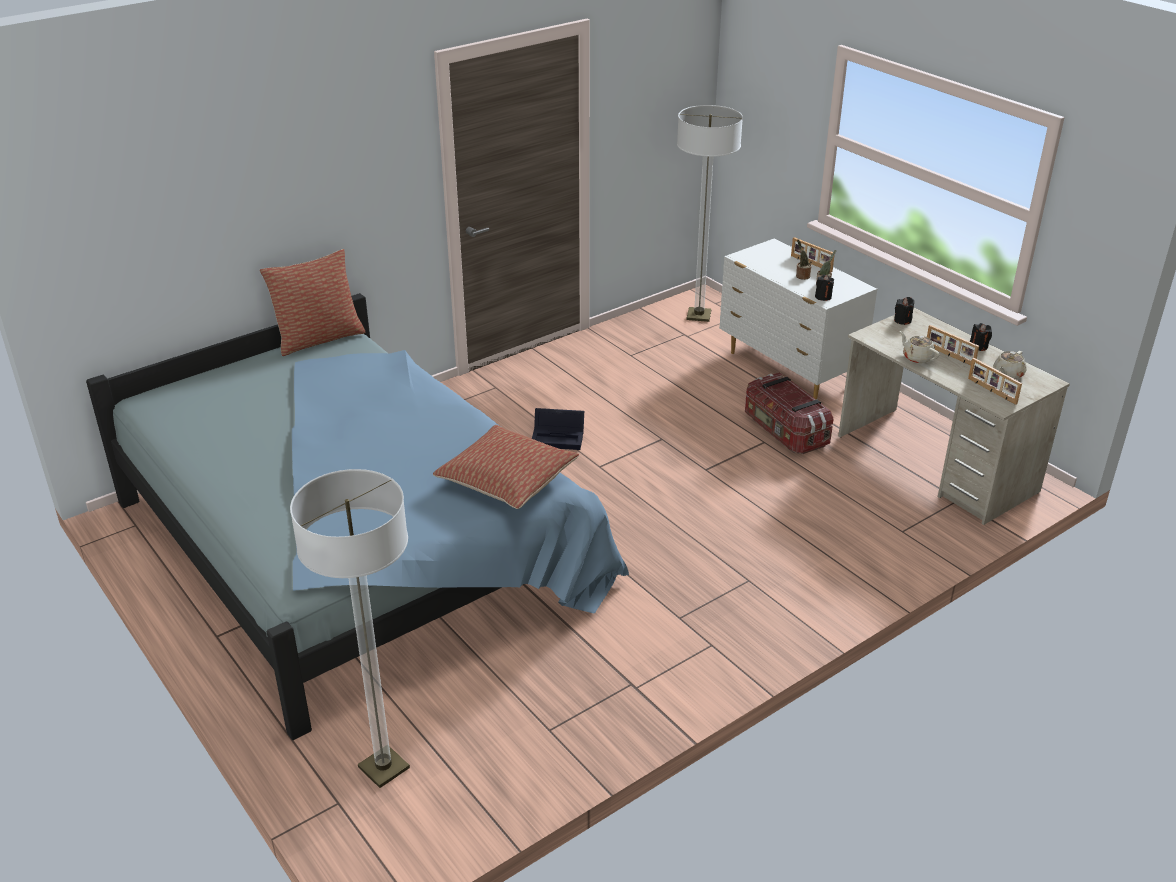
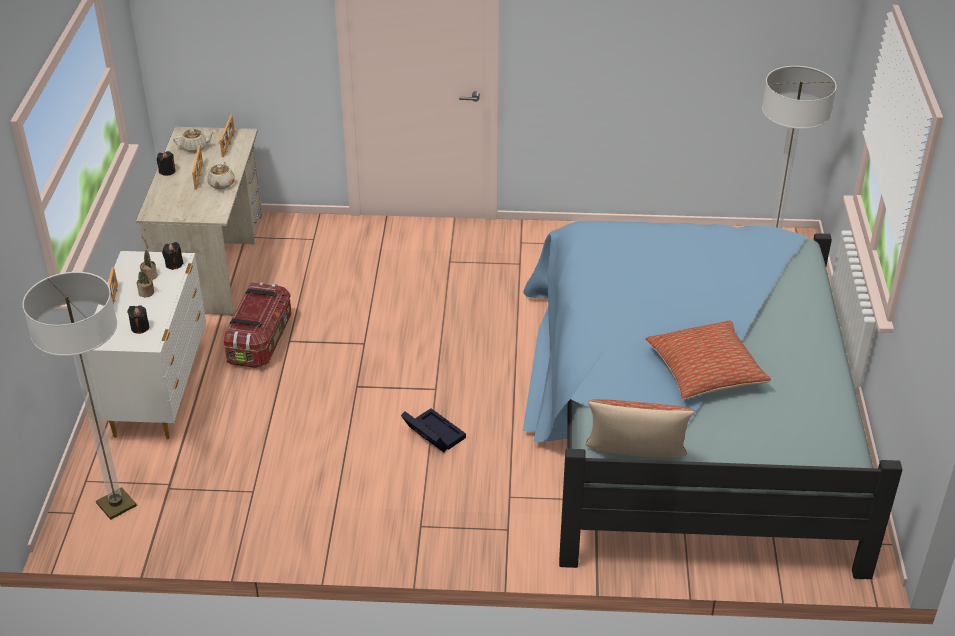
camera: 140 degrees left, 5 degrees up
pillow [433,425,579,509] -> pillow moved to [646,320,771,400]
black candle [894,297,914,325] -> black candle moved to [127,305,149,334]

